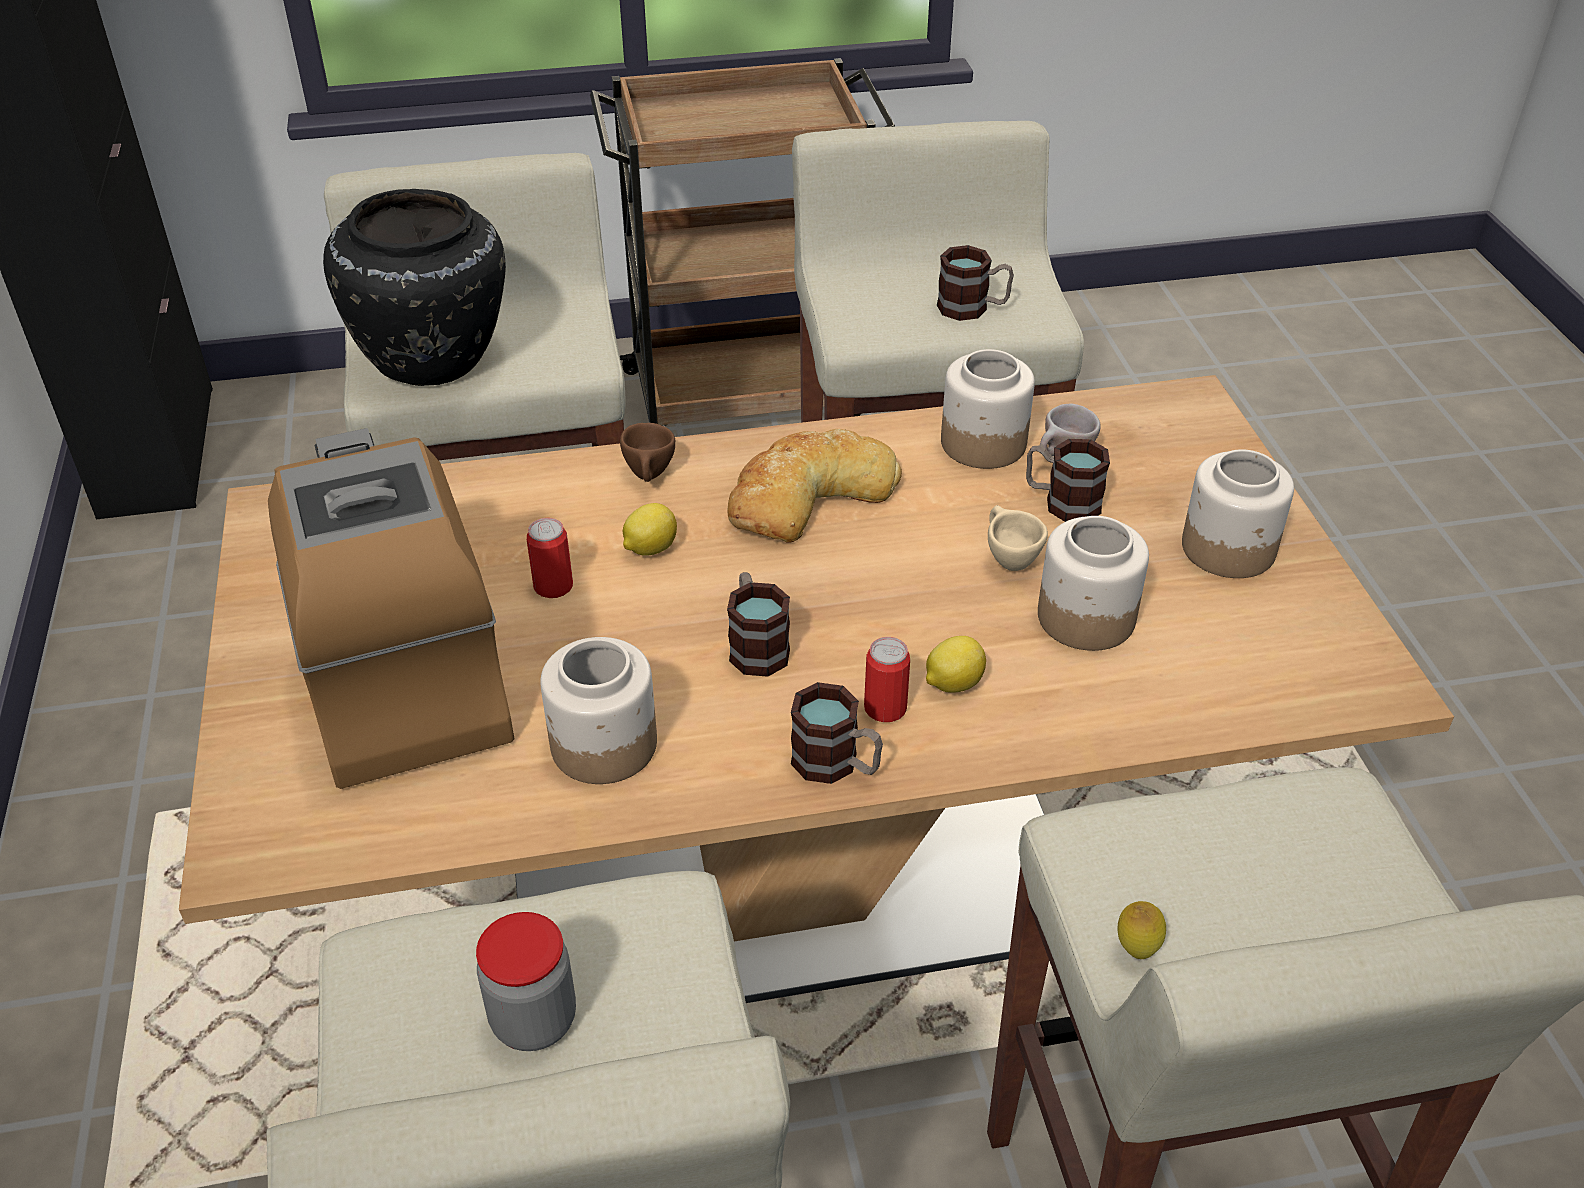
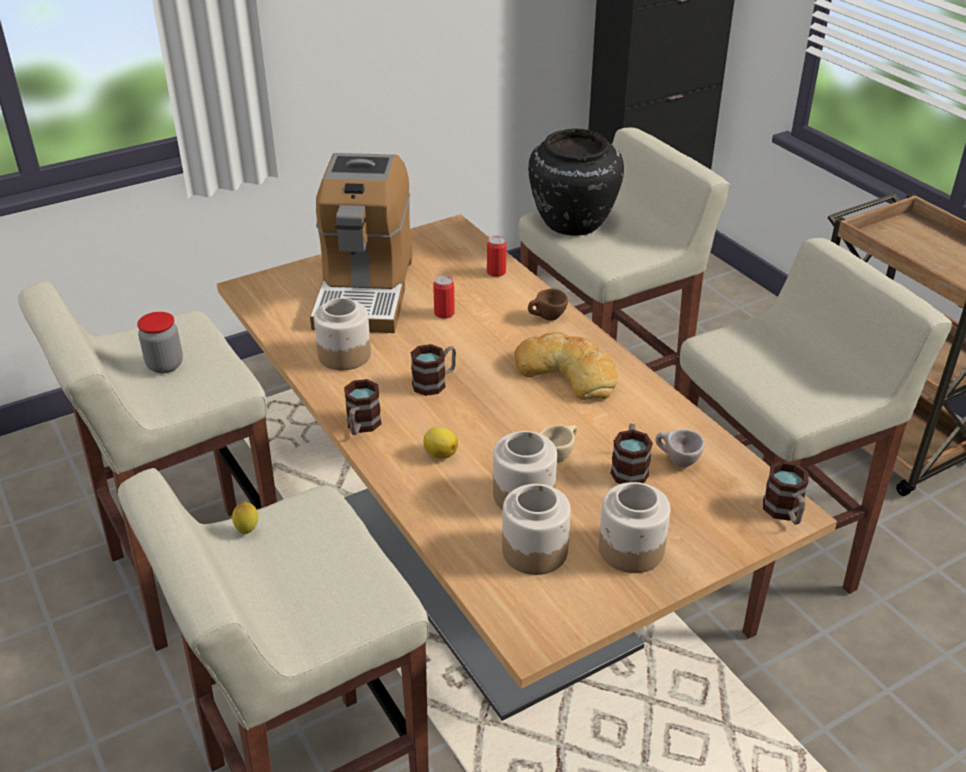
camera: 70 degrees right, 5 degrees down
coffee machine [268,428,514,789] -> coffee machine turned 135 degrees clockwise [310,153,412,333]
lemon [623,503,677,556] -> none
can [864,637,910,722] -> can moved to [487,236,506,277]
mug [937,245,1014,321] -> mug moved to [763,461,809,525]
jar [941,349,1035,469] -> jar moved to [502,484,571,575]

